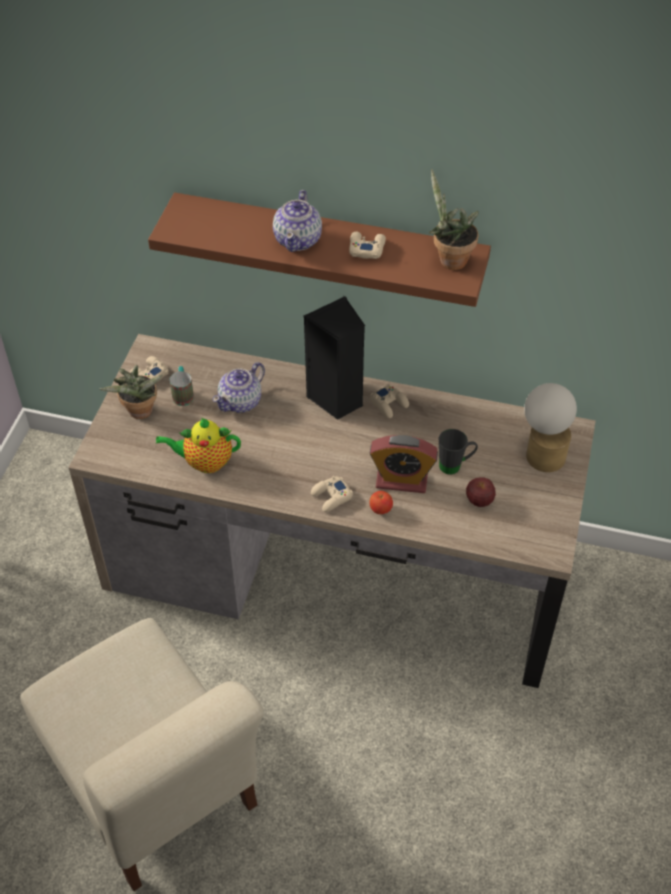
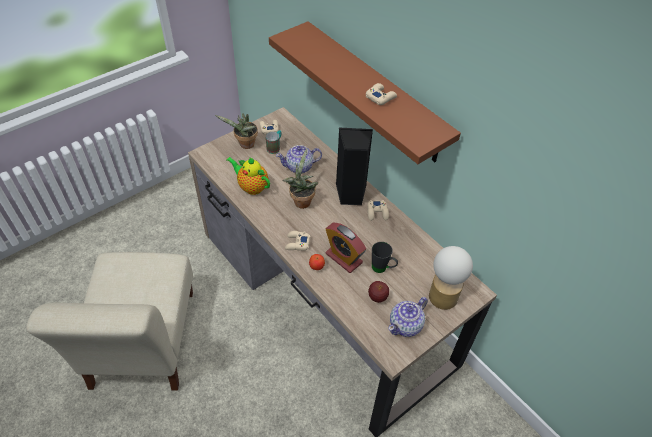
camera: 35 degrees right, 0 degrees up
teapot [273,190,322,252] -> teapot moved to [388,297,428,337]
potted plant [429,169,479,270] -> potted plant moved to [282,148,318,209]

